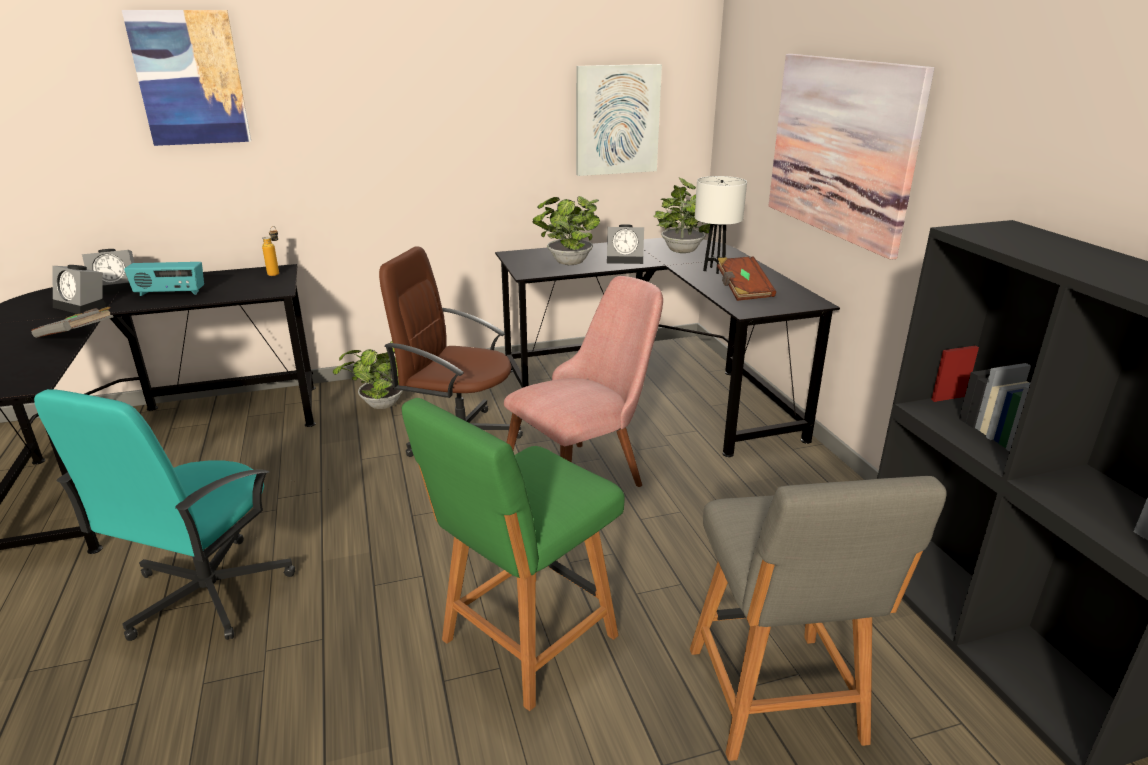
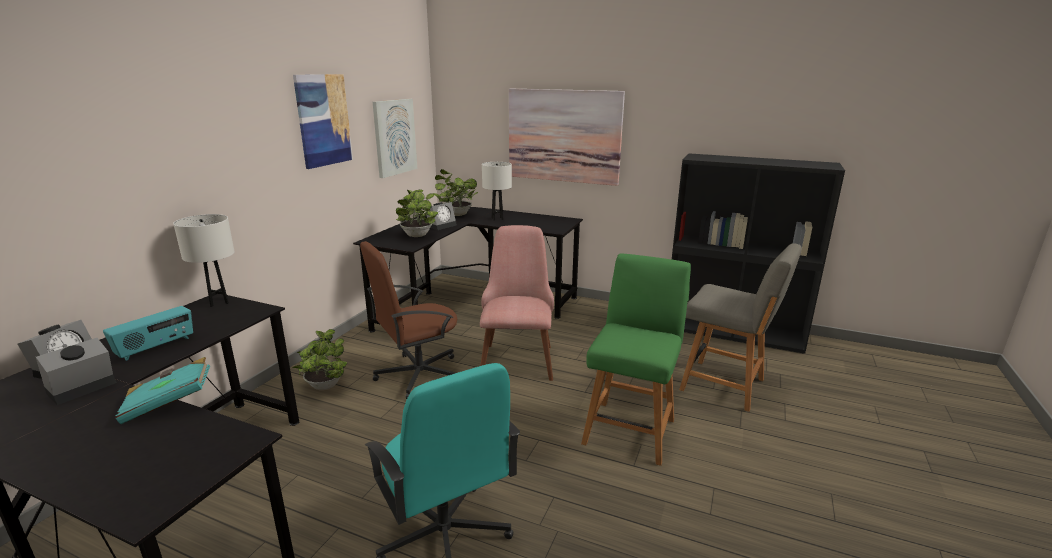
camera: 50 degrees left, 5 degrees down
grey book [31,307,113,338] -> turquoise book [115,357,210,424]
alarm clock [52,265,107,314] -> alarm clock turned 150 degrees clockwise [36,338,117,405]
picture [122,10,251,146] -> picture moved to [293,74,353,169]
bottle [262,226,279,276] -> white table lamp [173,214,234,307]
green chair [402,398,625,711] -> green chair turned 150 degrees counterclockwise [581,254,691,466]
brown book [717,256,776,301] -> none

